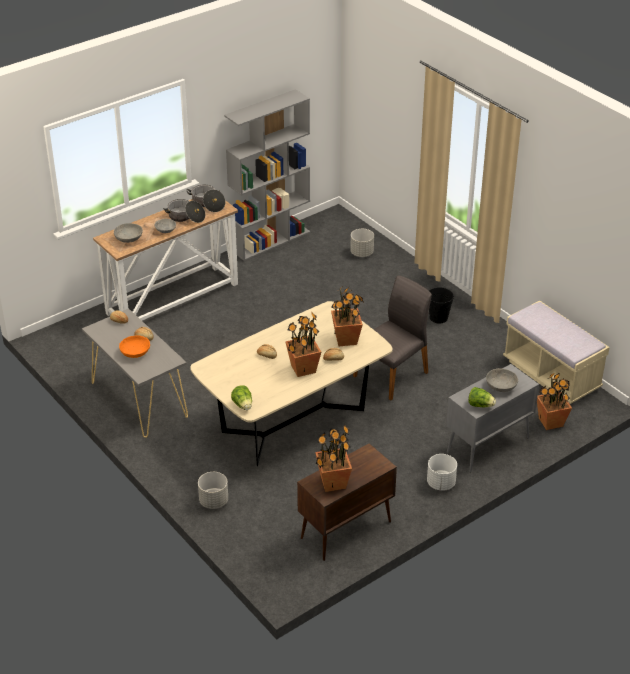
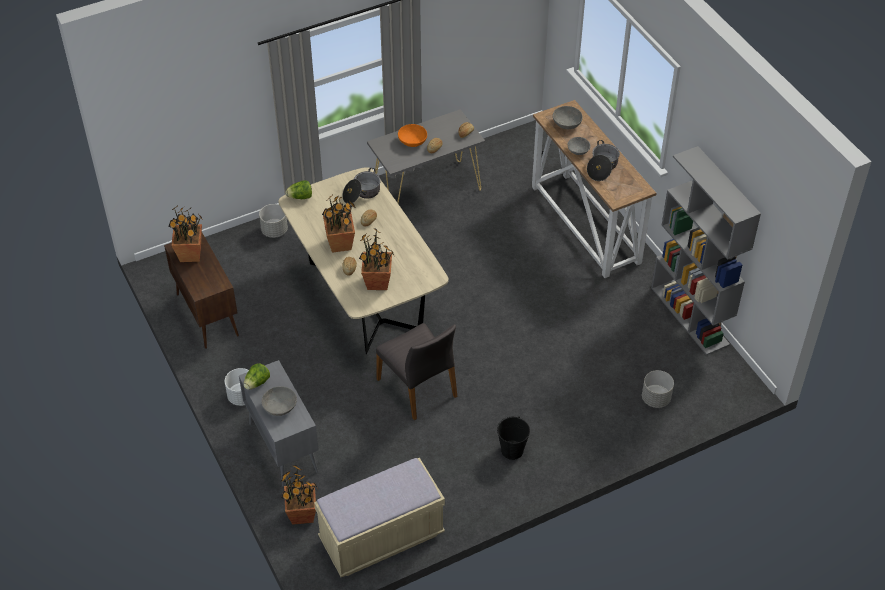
camera: 100 degrees right, 10 degrees up
cooking pot [186,185,226,212] -> cooking pot moved to [343,168,381,204]

